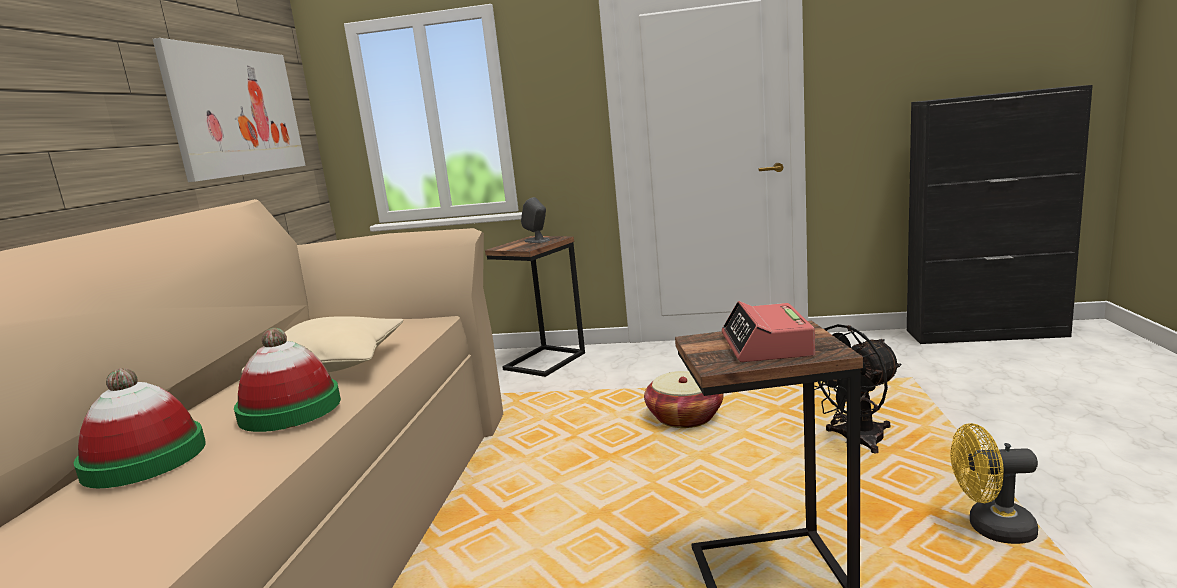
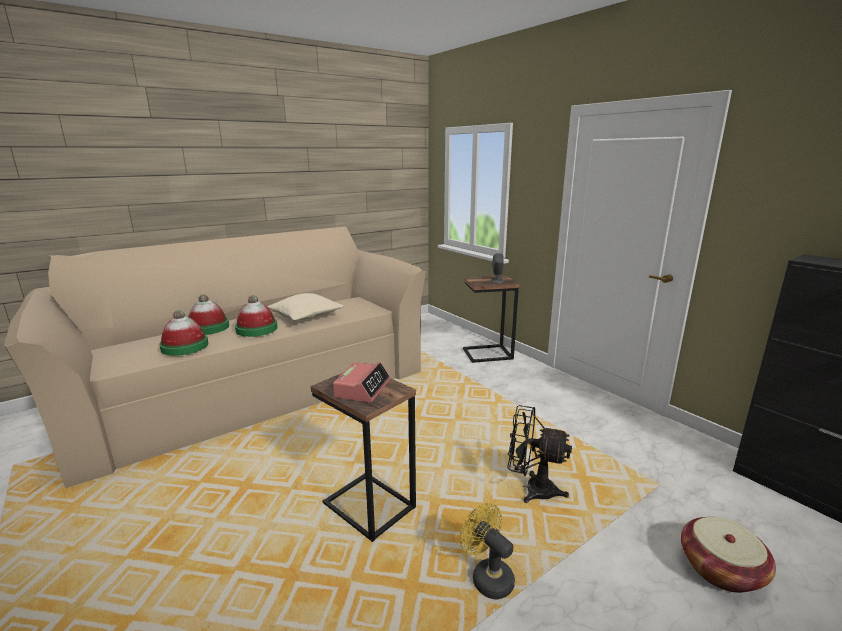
camera: 45 degrees right, 5 degrees up
picture [153,38,306,182] -> none
basket [644,371,724,428] -> basket moved to [681,517,776,593]
alarm clock [722,301,815,362] -> alarm clock turned 150 degrees clockwise [333,362,390,403]
none -> hat [159,310,208,356]

